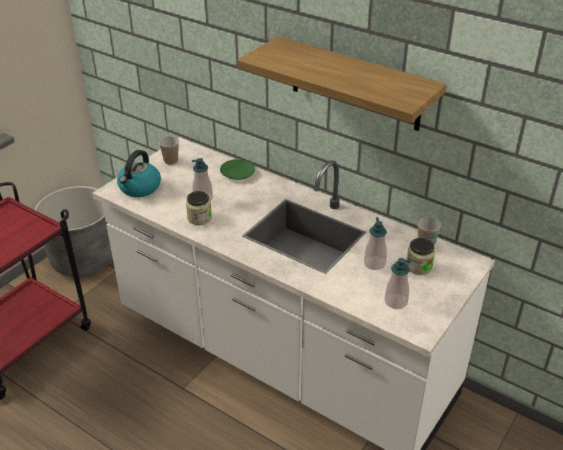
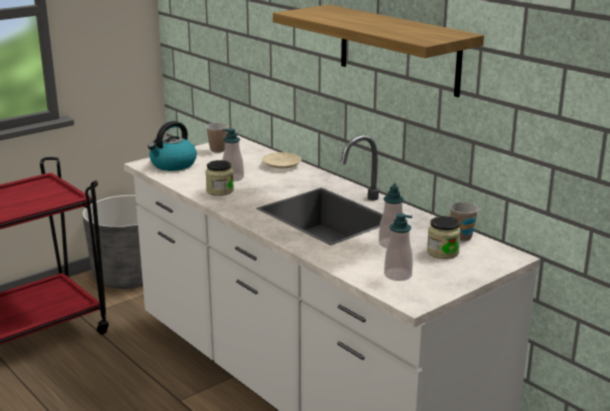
camera: 15 degrees right, 15 degrees down
green plate [220,159,255,180] -> beige plate [262,152,302,169]

